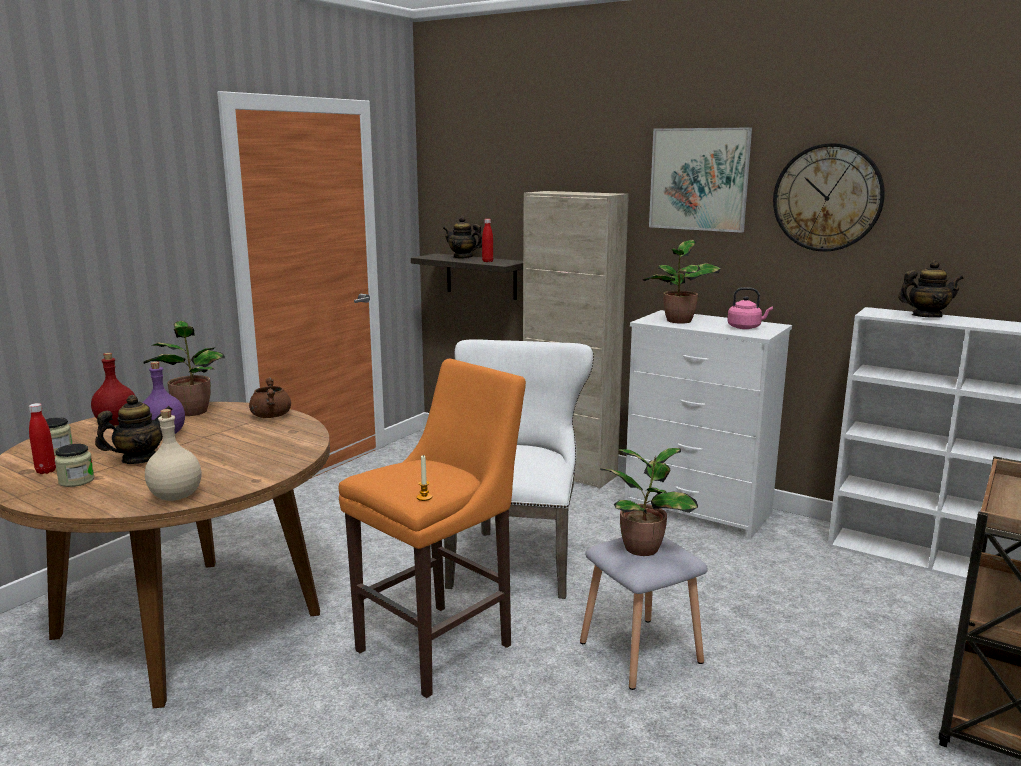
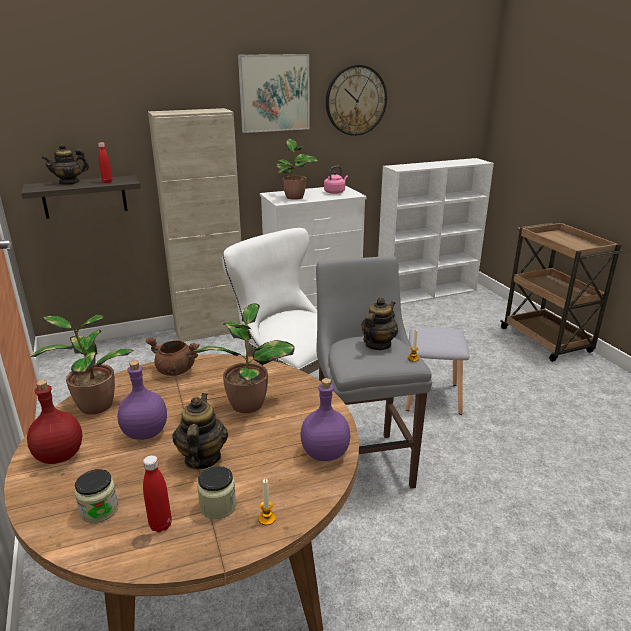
camera: 55 degrees left, 10 degrees up
beige bottle [145,409,201,501] -> purple bottle [300,378,351,461]
orange stool [339,359,526,698] -> grey stool [316,256,432,489]
potted plant [600,448,698,556] -> potted plant moved to [193,303,295,413]
teapot [898,260,964,318] -> teapot moved to [361,297,398,350]
none -> candle [258,479,276,525]

